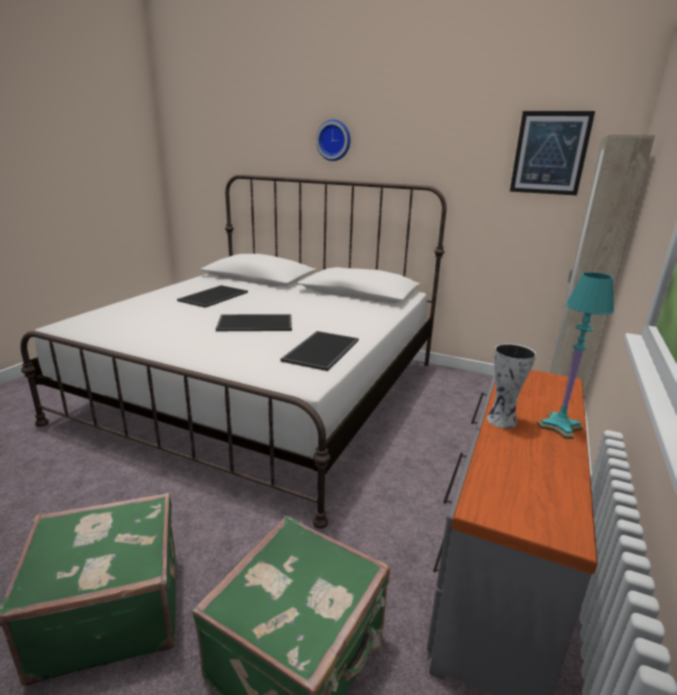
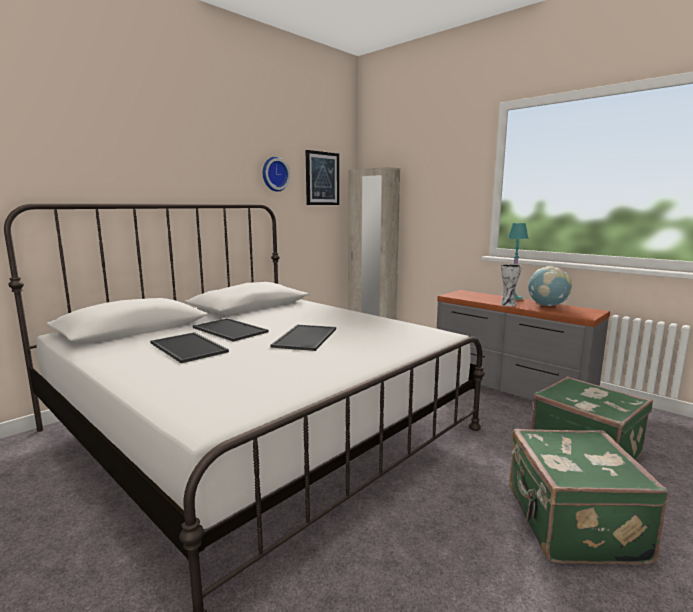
camera: 70 degrees left, 10 degrees down
tray [281,331,359,371] -> tray moved to [193,318,269,342]
wall clock [316,119,350,161] -> wall clock moved to [263,157,290,192]
none -> globe [528,266,572,306]

